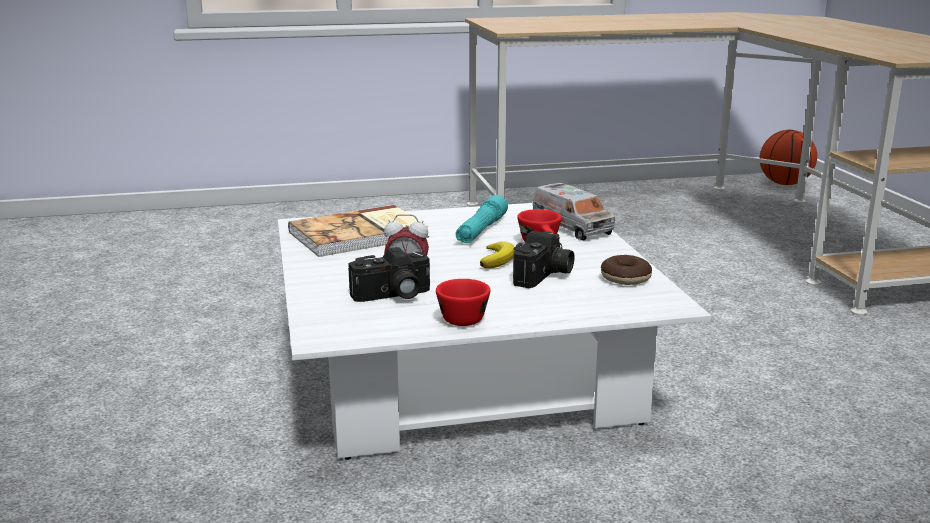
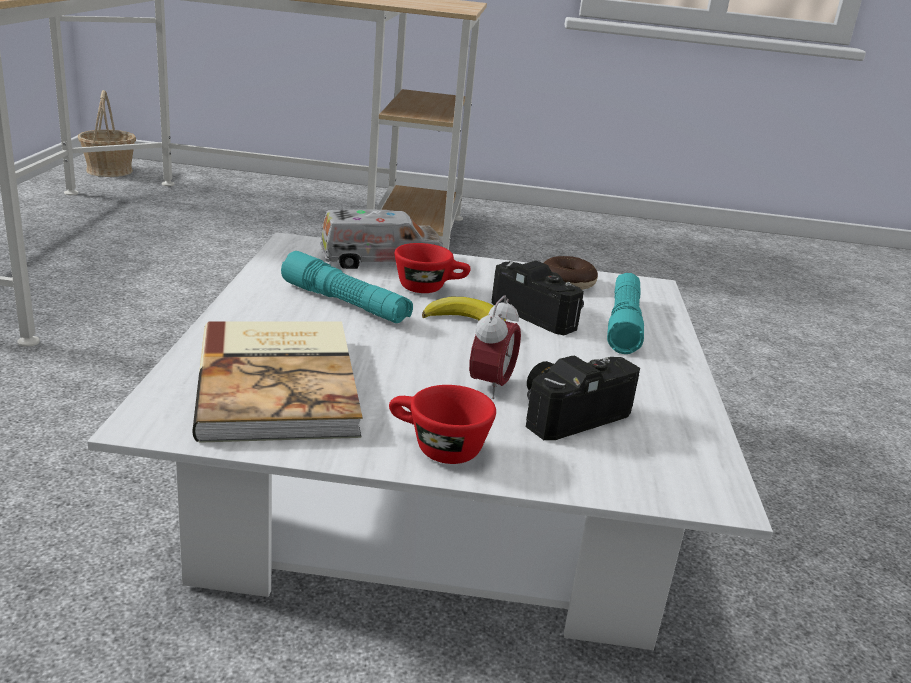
camera: 75 degrees left, 5 degrees up
camera [348,247,430,302] -> camera turned 120 degrees counterclockwise [526,355,640,440]
red cup [436,279,490,326] -> red cup moved to [389,385,496,464]
basketball [760,130,817,185] -> basket [78,90,136,177]
none -> turquoise flashlight [607,273,644,354]

